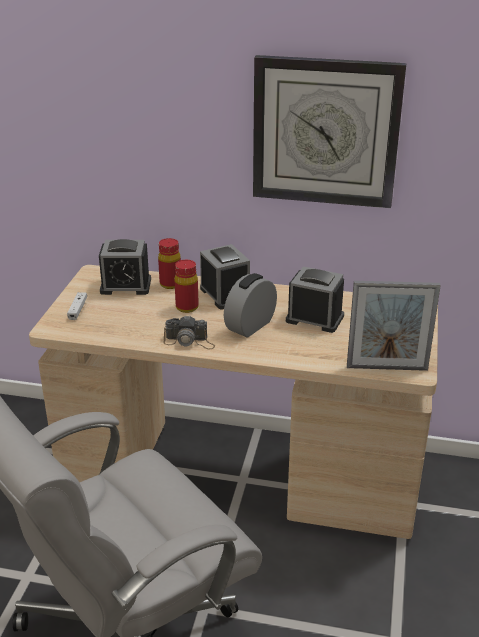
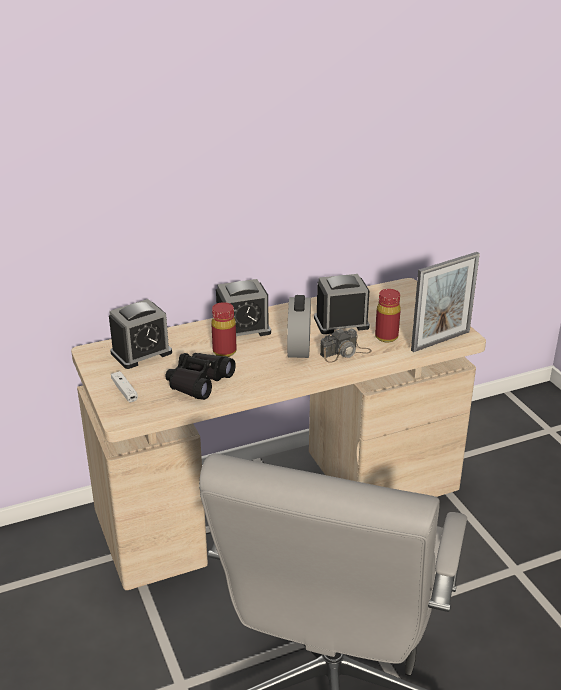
camera: 35 degrees left, 0 degrees up
red bottle [158,238,181,289] -> red bottle moved to [375,289,401,342]
camera [164,315,215,349] -> camera moved to [320,328,372,363]
alarm clock [200,244,250,309] -> alarm clock turned 135 degrees clockwise [216,279,271,336]
wall clock [253,55,407,208] -> none
none -> black binoculars [165,353,236,400]

